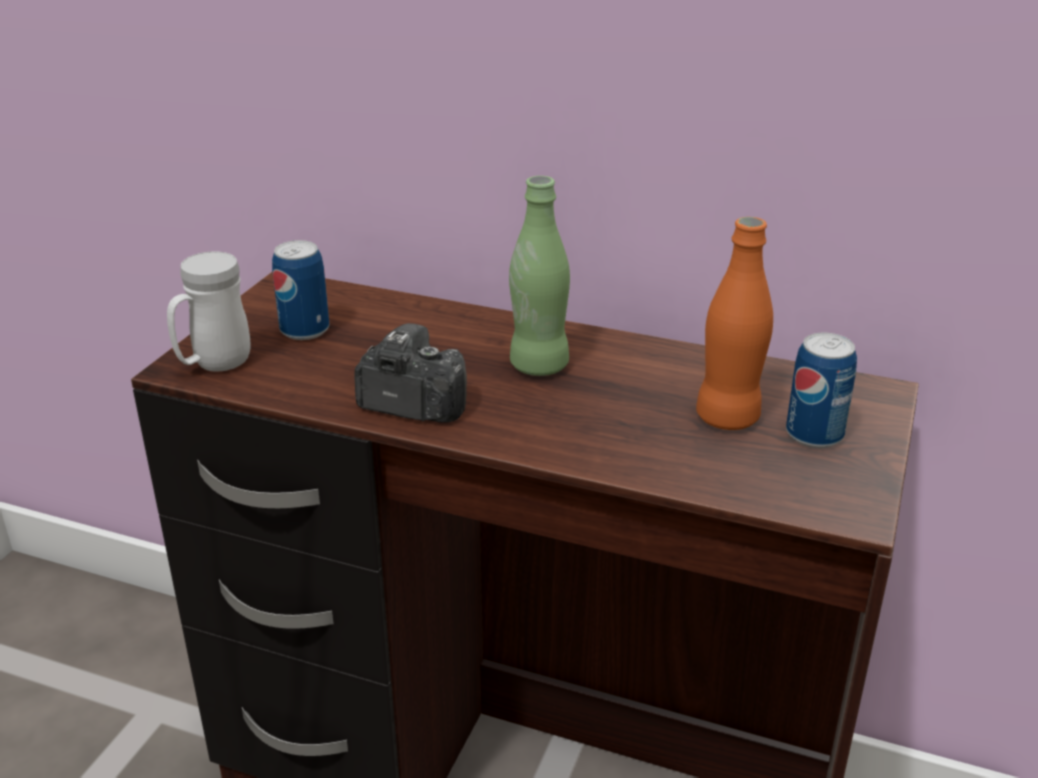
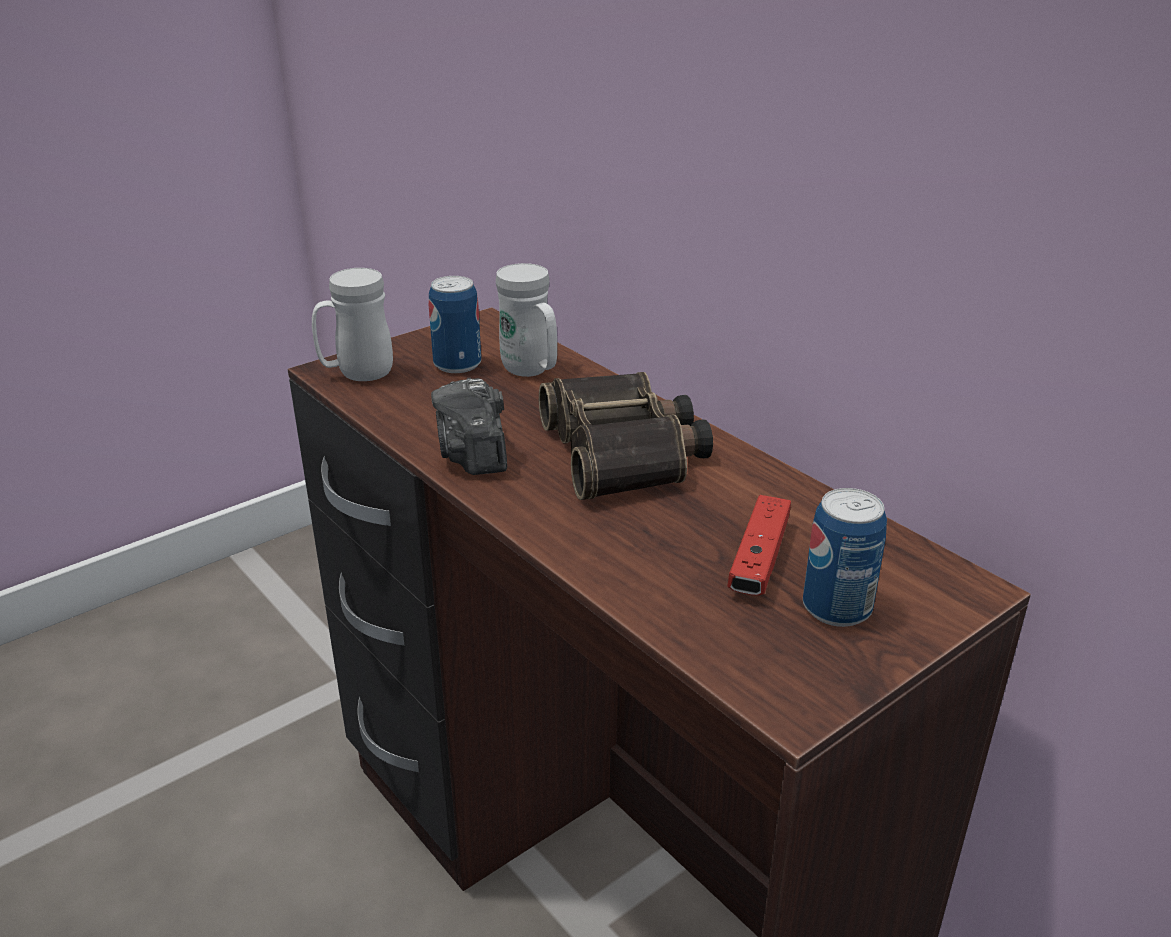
camera: 30 degrees right, 0 degrees up
camera [354,323,467,423] -> camera turned 150 degrees counterclockwise [431,378,507,475]
green bottle [509,176,570,376] -> binoculars [539,372,713,500]
orange bottle [696,217,773,430] -> red game controller [727,495,791,596]
none -> white mug [496,263,557,377]

